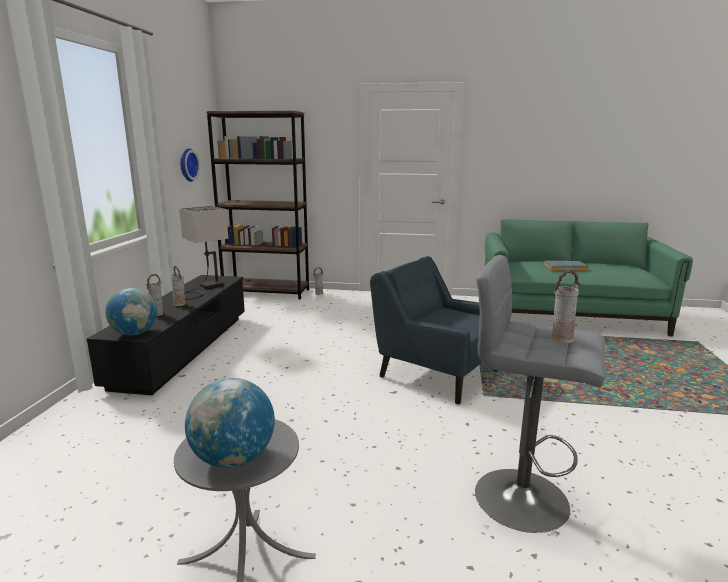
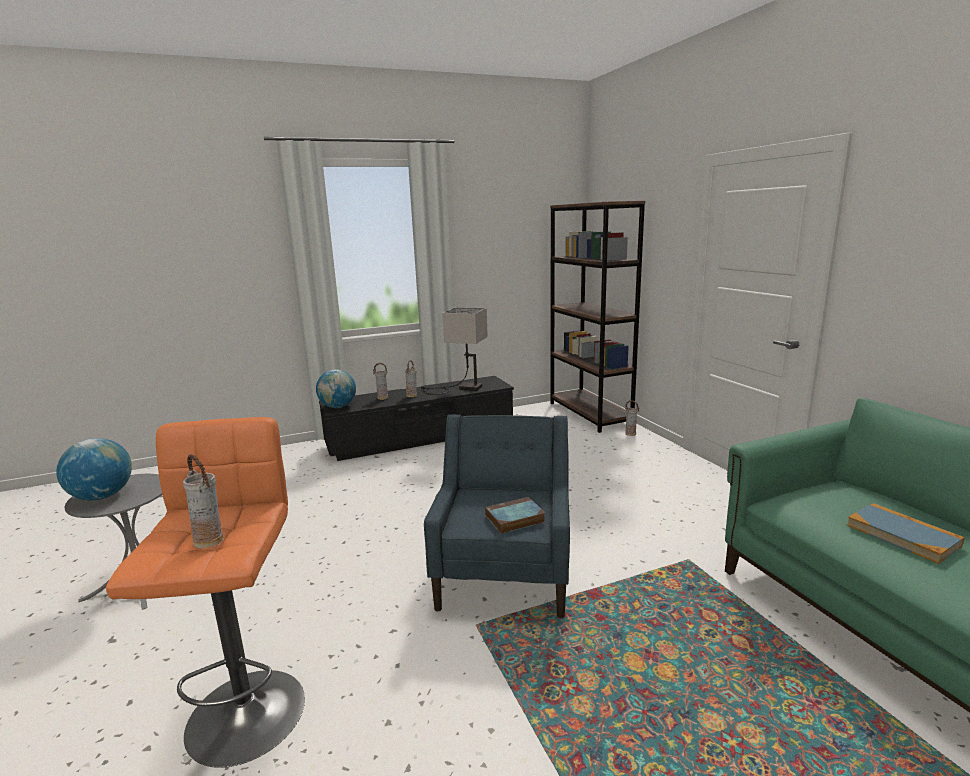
camera: 60 degrees right, 0 degrees up
wall clock [180,148,200,182] -> none
grey stool [475,255,605,533] -> orange stool [106,417,305,768]
none -> book [485,497,545,534]

